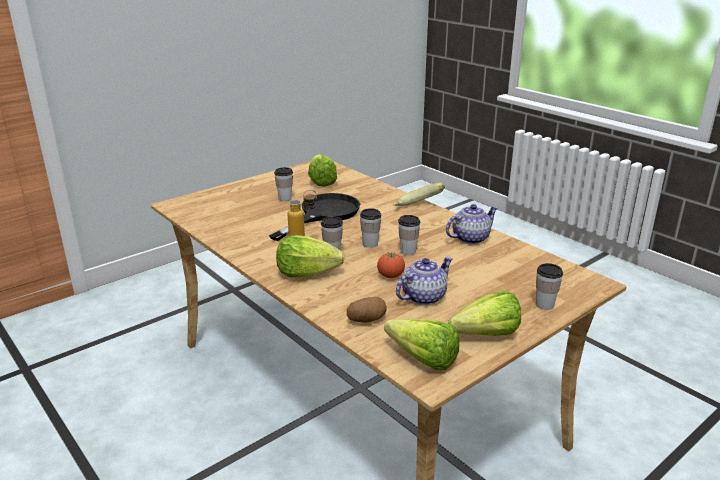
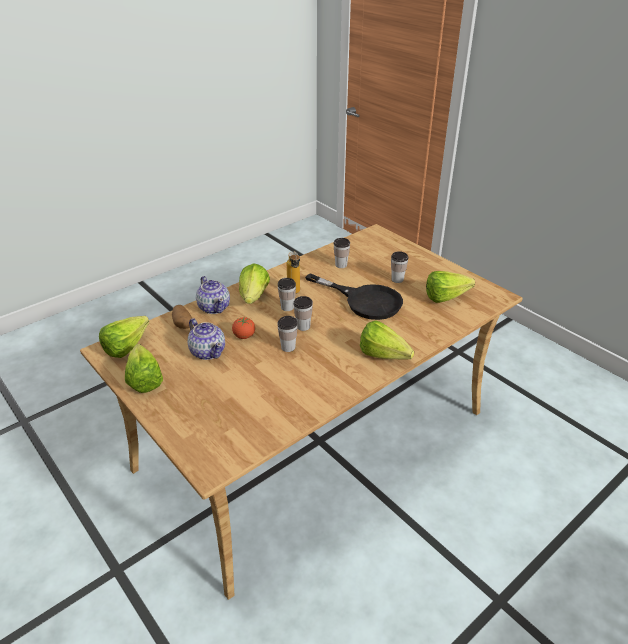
camera: 90 degrees right, 10 degrees up
banana [393,183,445,206] -> lettuce [360,320,414,359]
teapot [446,204,498,244] -> teapot moved to [196,276,230,314]
cup [536,263,563,310] -> cup moved to [333,238,350,268]

